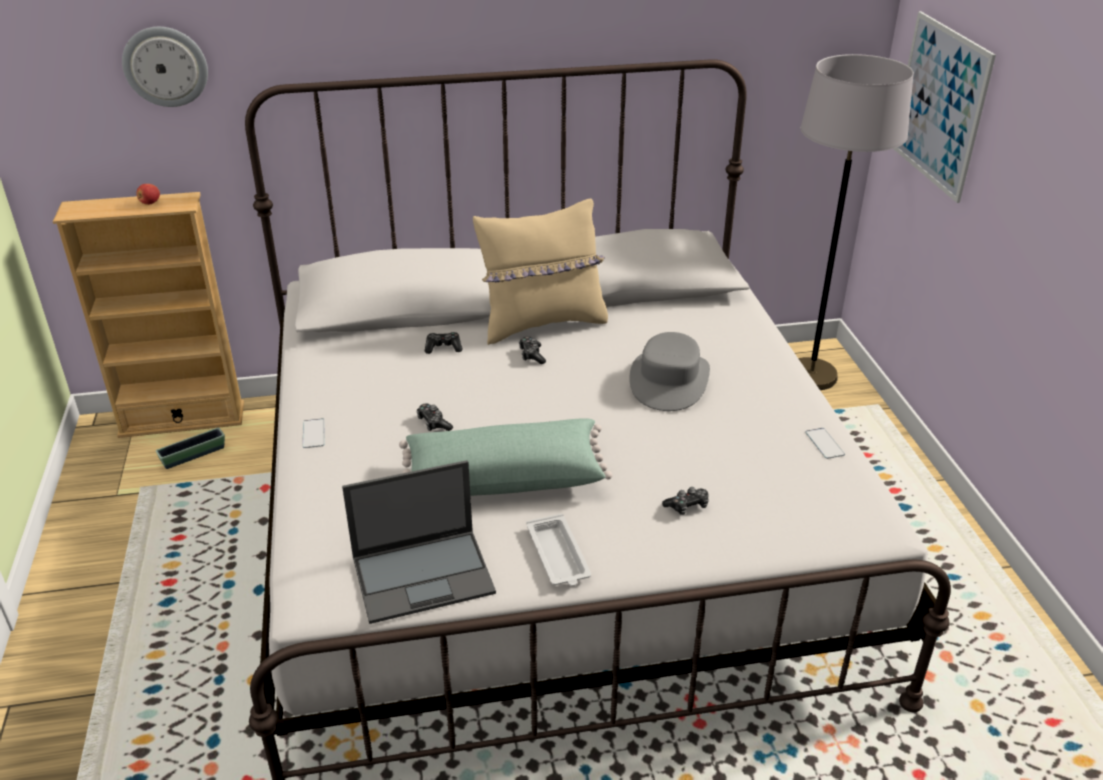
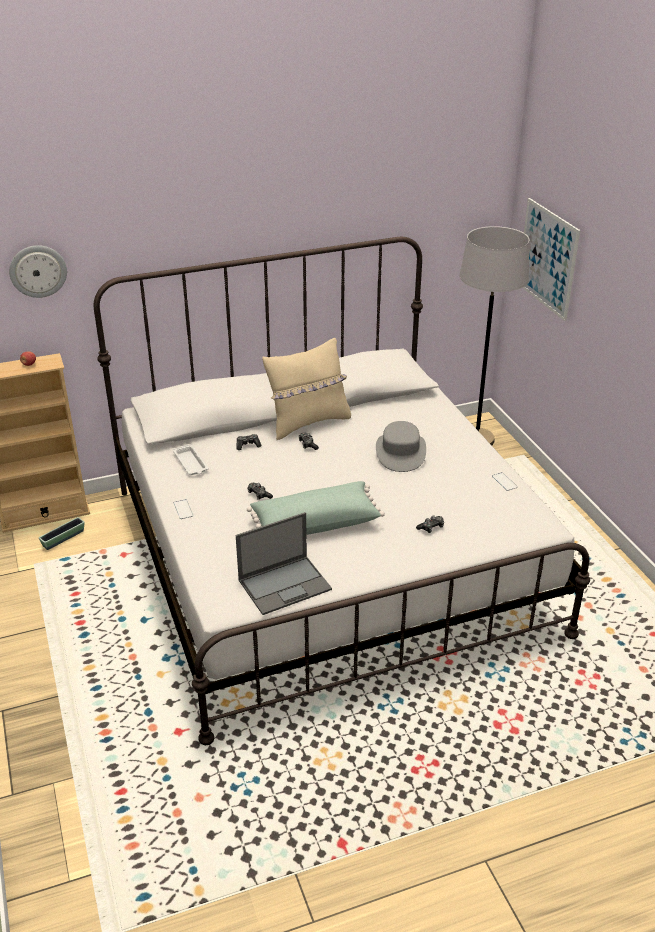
camera: 10 degrees left, 0 degrees up
white tray [526,514,591,586] -> white tray moved to [172,444,209,475]

